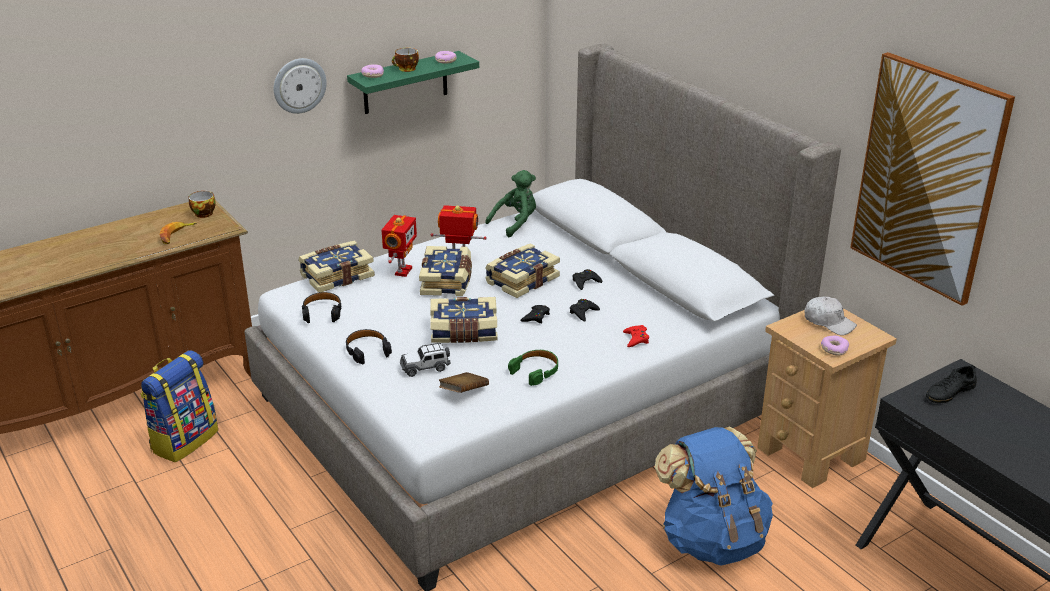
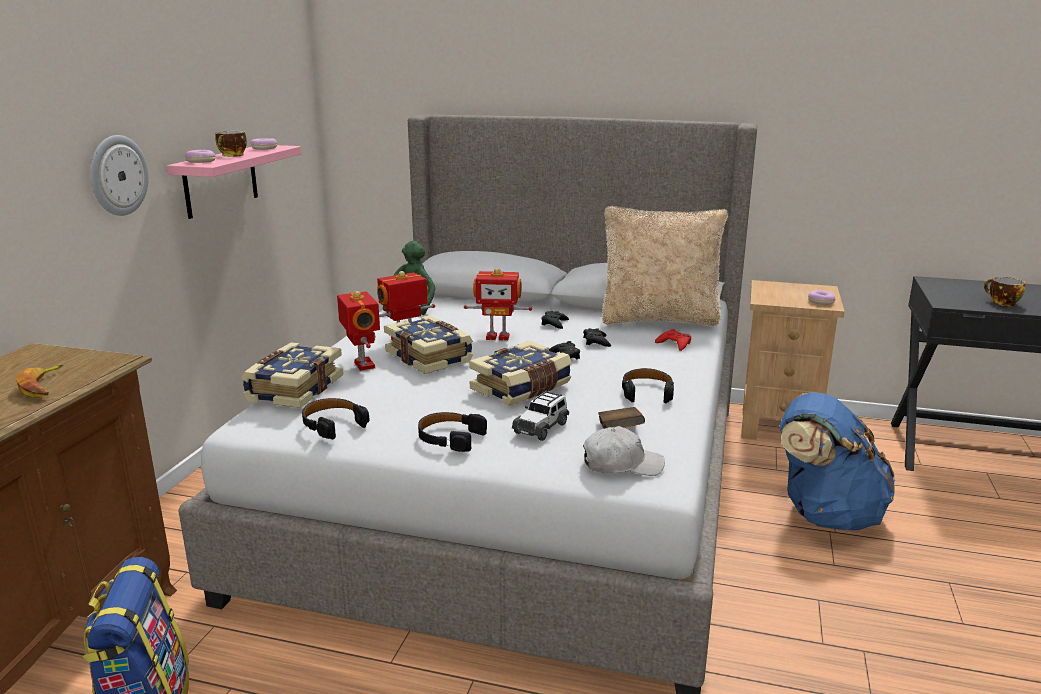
camera: 40 degrees left, 10 degrees down
cup [189,191,216,218] -> cup moved to [984,277,1025,306]
green shelf [347,51,479,114] -> pink shelf [166,145,301,219]
book [485,244,560,298] -> toy robot [464,268,532,341]
green headphones [508,350,558,386] -> black headphones [622,368,674,403]
white cap [805,296,857,335] -> white cap moved to [583,426,665,476]
picture [850,52,1015,306] -> none
black shoe [926,365,977,403] -> none
none -> beige pillow [602,206,728,327]

